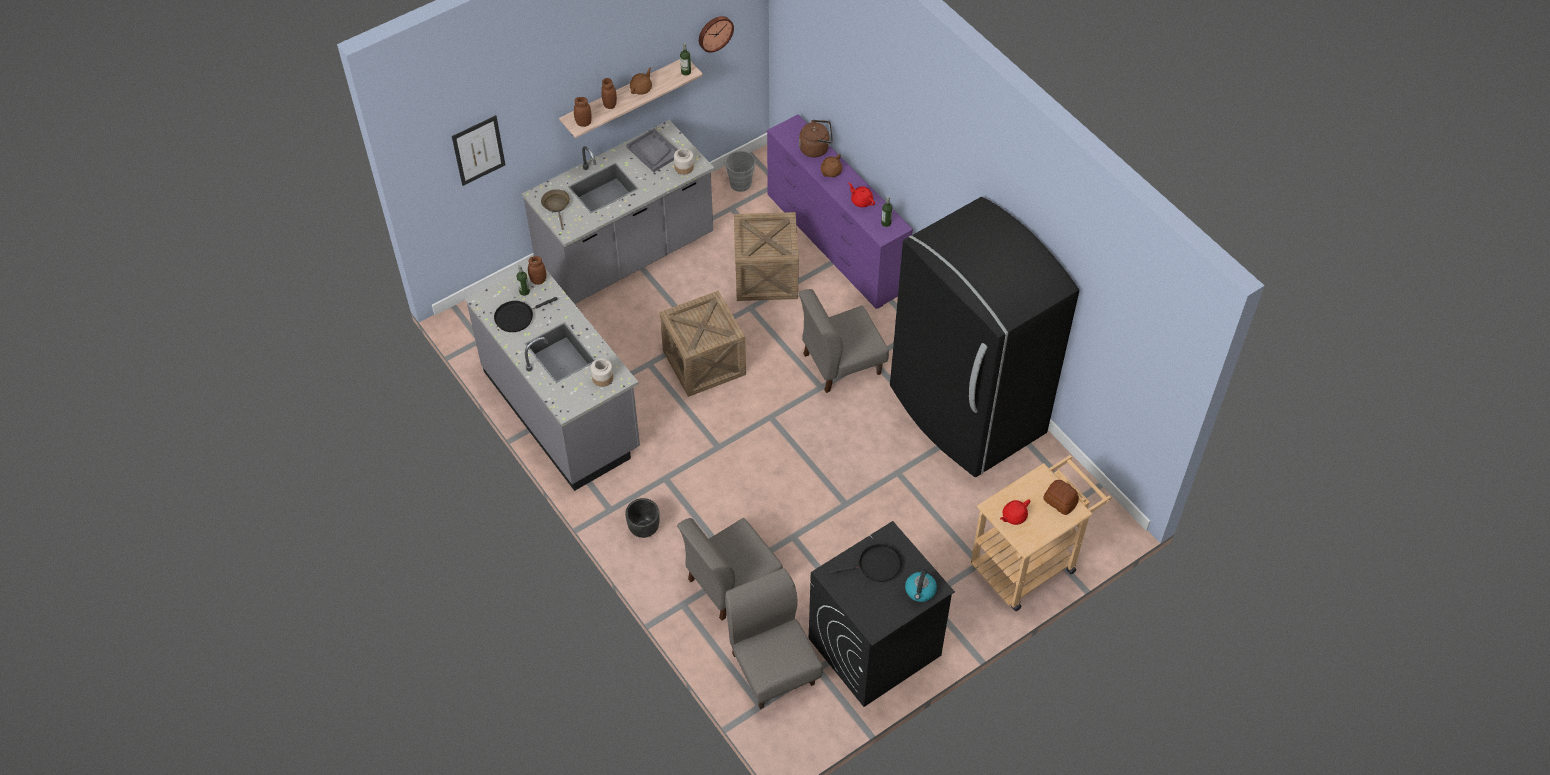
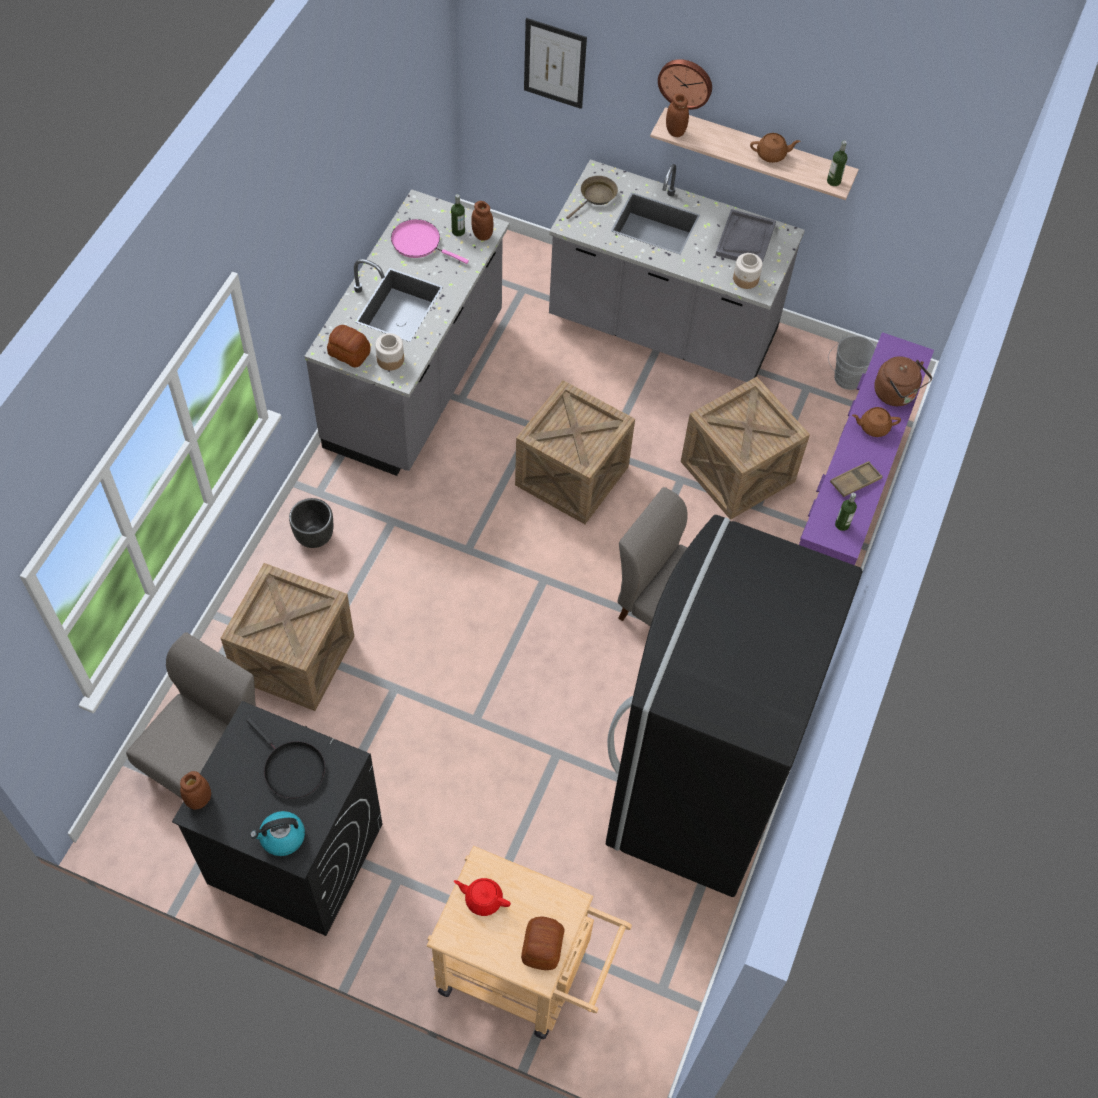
camera: 55 degrees right, 5 degrees up
black frying pan [494,297,558,332] -> pink frying pan [391,219,469,264]
brown jar [601,78,617,109] -> brown jar moved to [180,771,211,810]
grey chair [677,518,783,621] -> crate [221,563,354,711]
wall clock [699,16,734,53] -> wall clock moved to [658,59,712,110]
red teapot [849,183,875,207] -> brown tray [830,461,883,497]
none -> bread [327,325,371,367]

